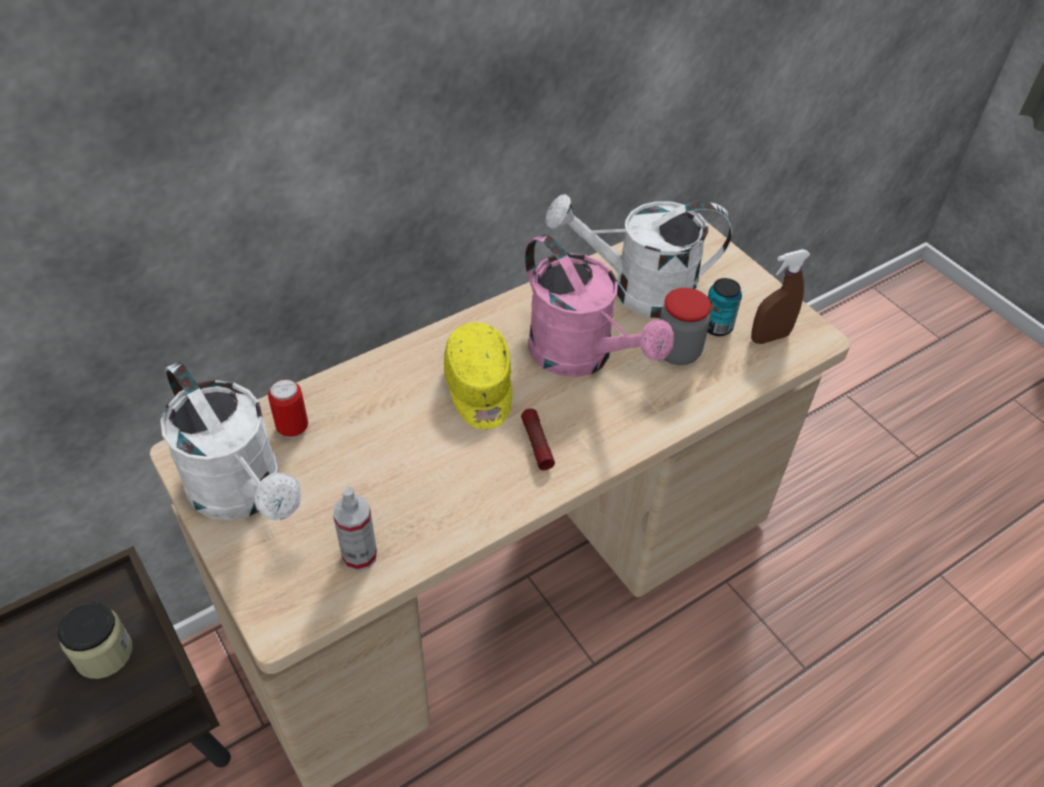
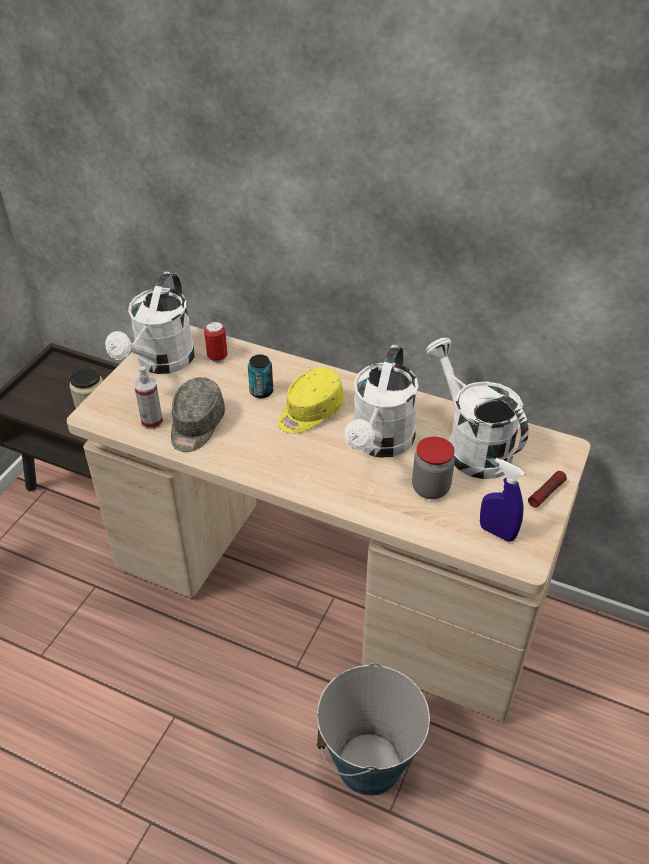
camera: 60 degrees right, 5 degrees down
flashlight [521,408,555,470] -> flashlight moved to [528,471,567,508]
pink watering can [525,234,674,377] -> white watering can [344,345,418,458]
can [707,278,742,336] -> can moved to [248,354,273,398]
brown spray bottle [751,249,811,344] -> blue spray bottle [480,458,525,542]
none -> grey cap [171,377,225,452]
none -> bucket [317,663,430,796]

